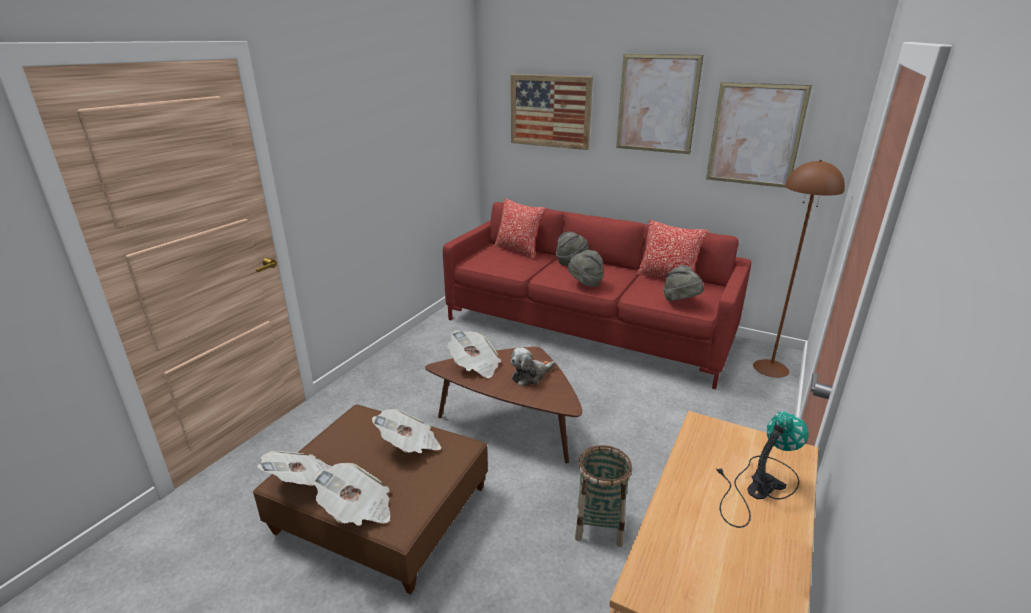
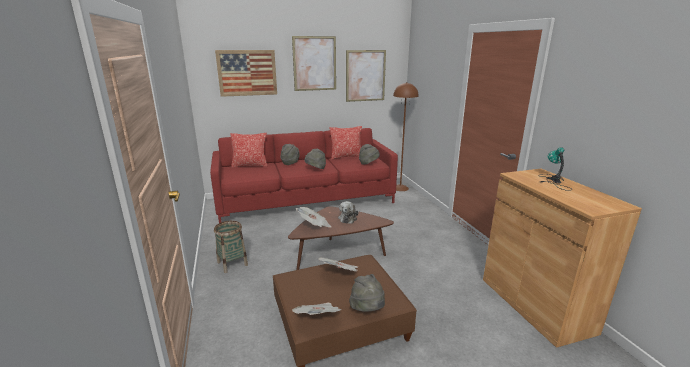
camera: 45 degrees left, 5 degrees down
newspaper [313,463,390,526] -> grey hat [349,274,385,312]
basket [575,445,632,547] -> basket moved to [214,221,248,273]

